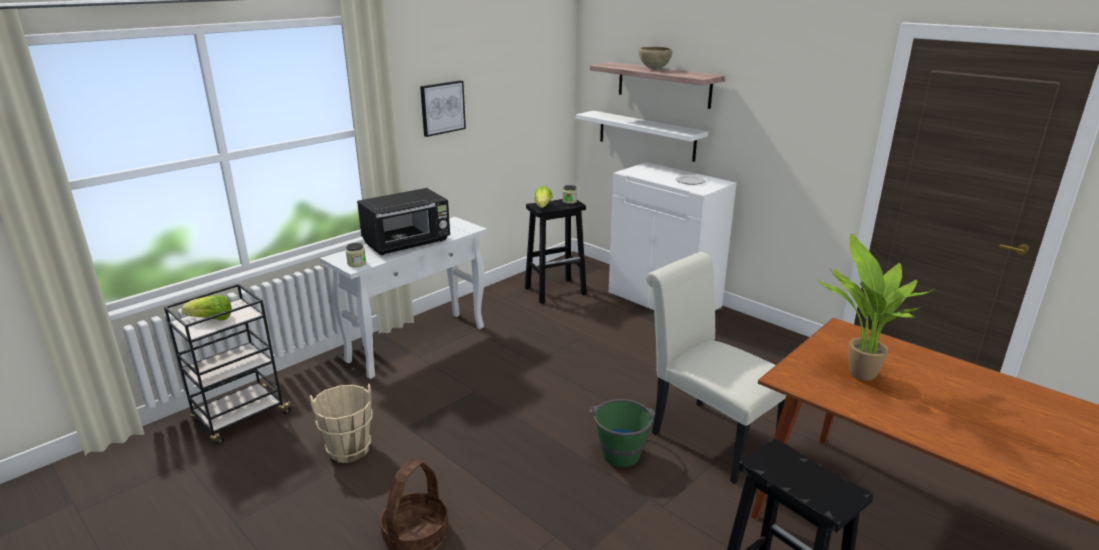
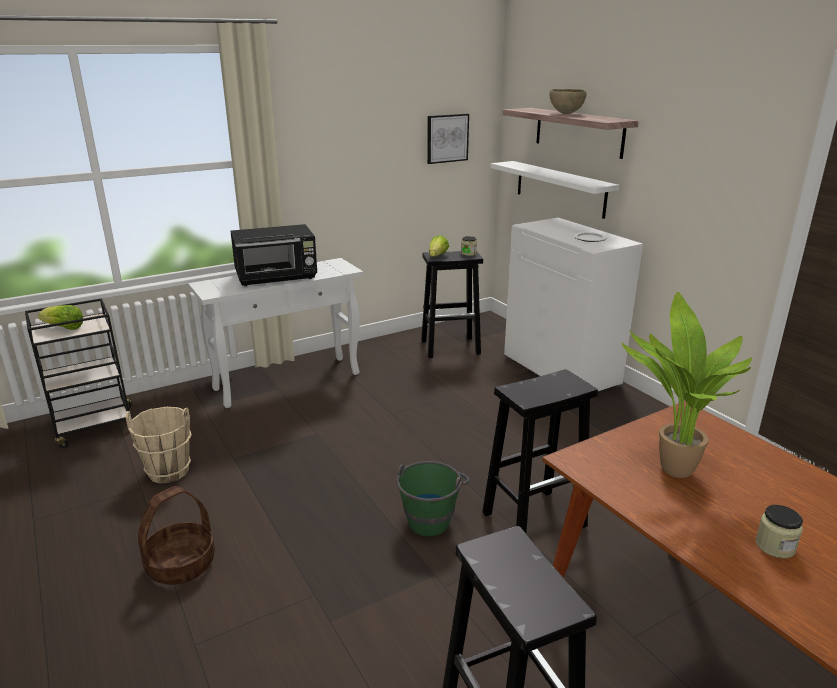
camera: 15 degrees right, 0 degrees up
jar [346,243,366,267] -> jar moved to [755,505,803,558]
picture [420,80,466,137] -> picture moved to [427,114,469,164]
white chair [646,252,786,484] -> black stool [482,369,598,533]

